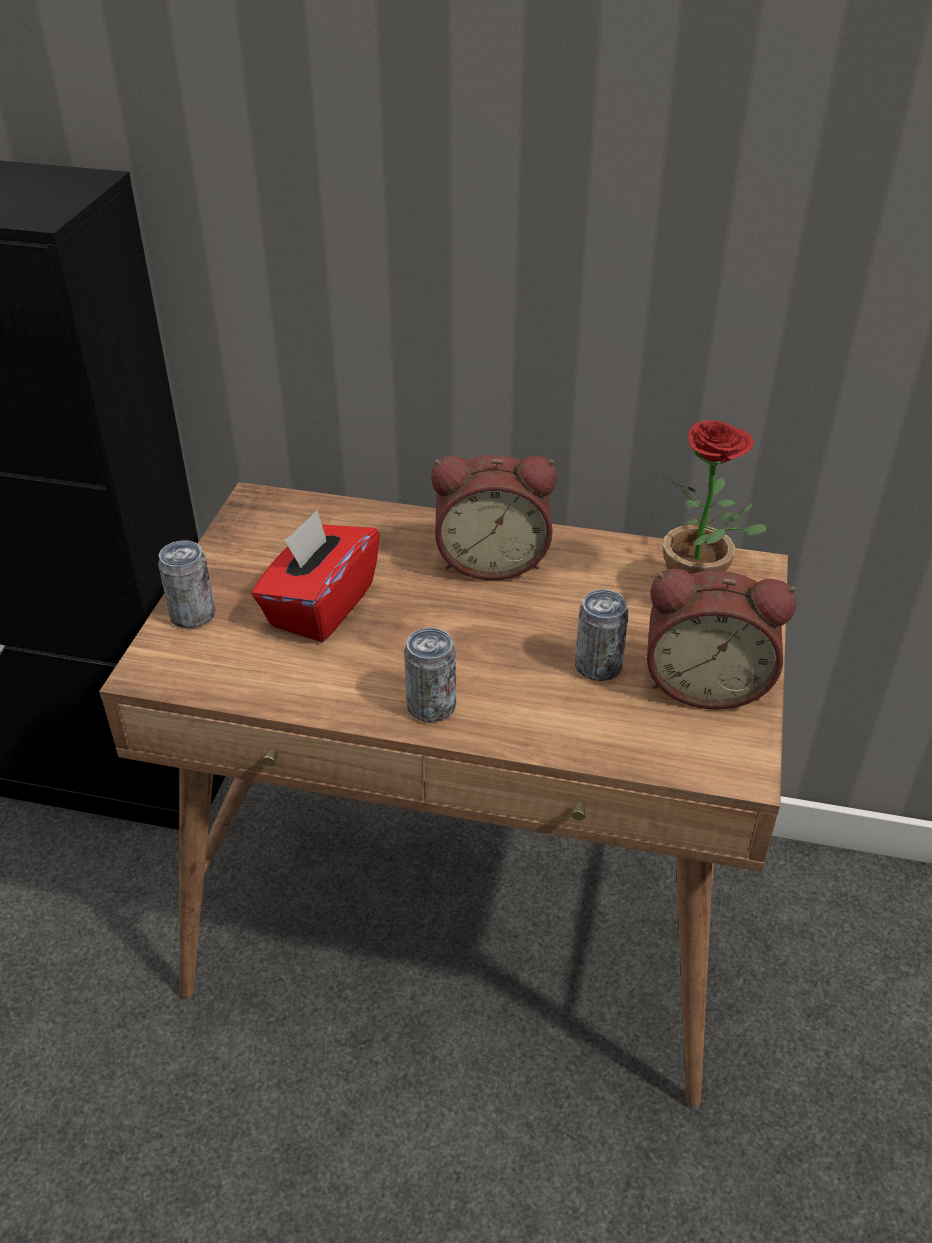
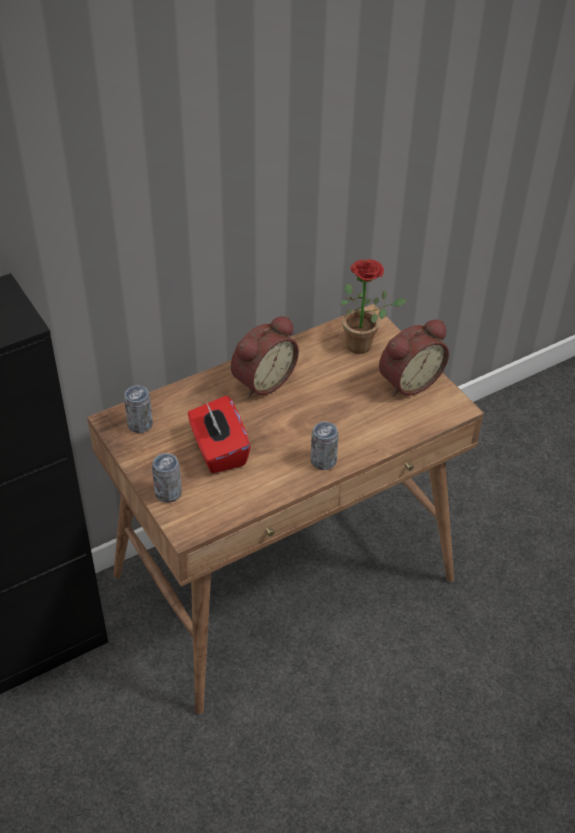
camera: 45 degrees left, 5 degrees up
can [575,589,629,681] -> can moved to [124,385,153,433]

